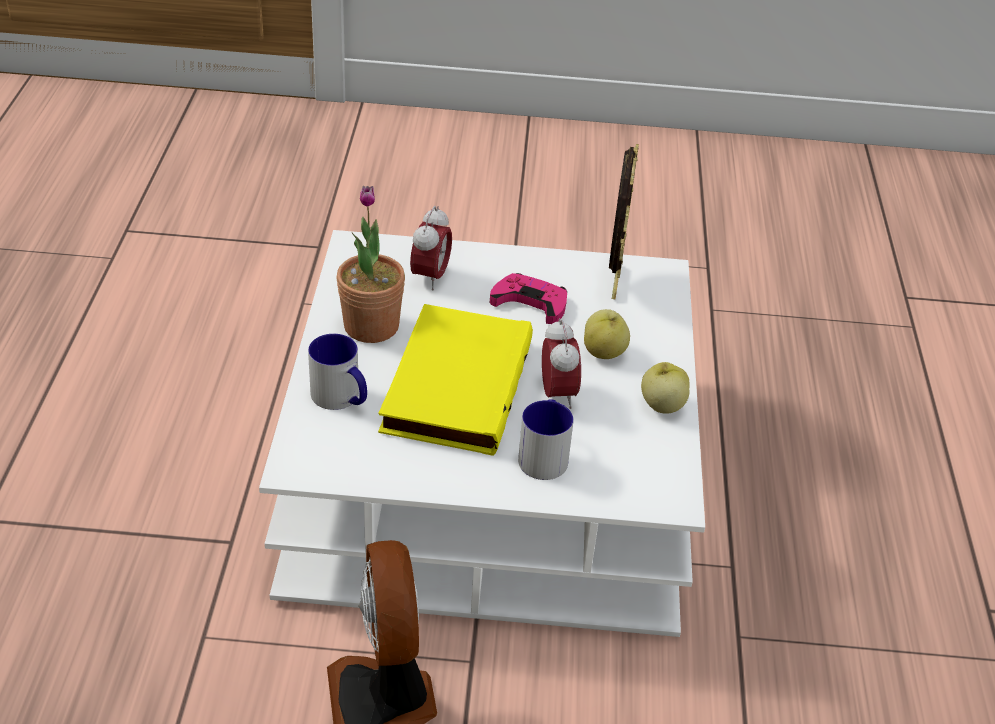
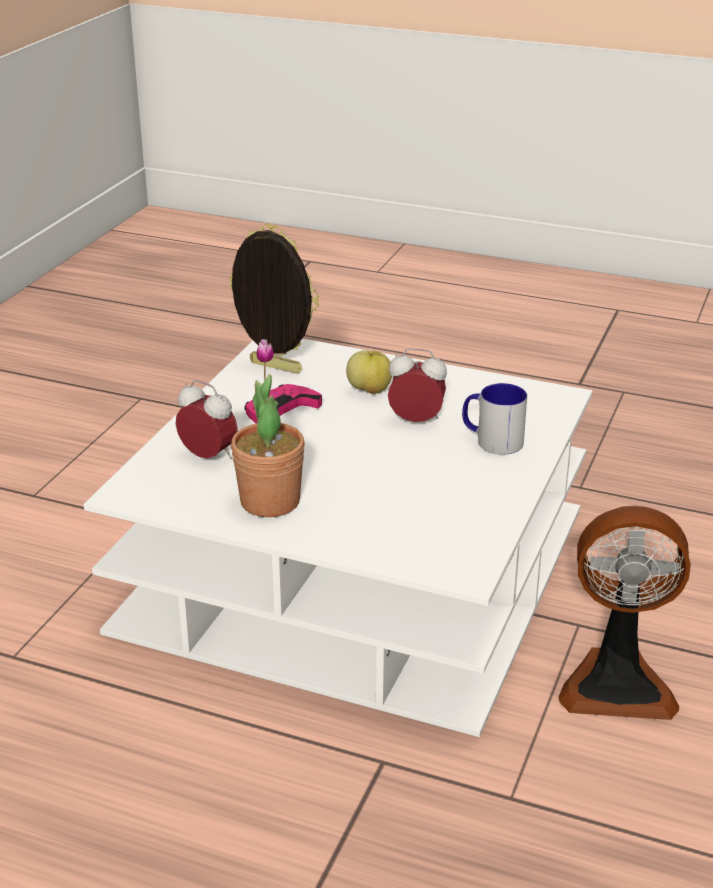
camera: 70 degrees left, 10 degrees down
mug [308,334,367,410] -> none
yellow book [378,304,533,456] -> none
apple [641,362,690,414] -> none

